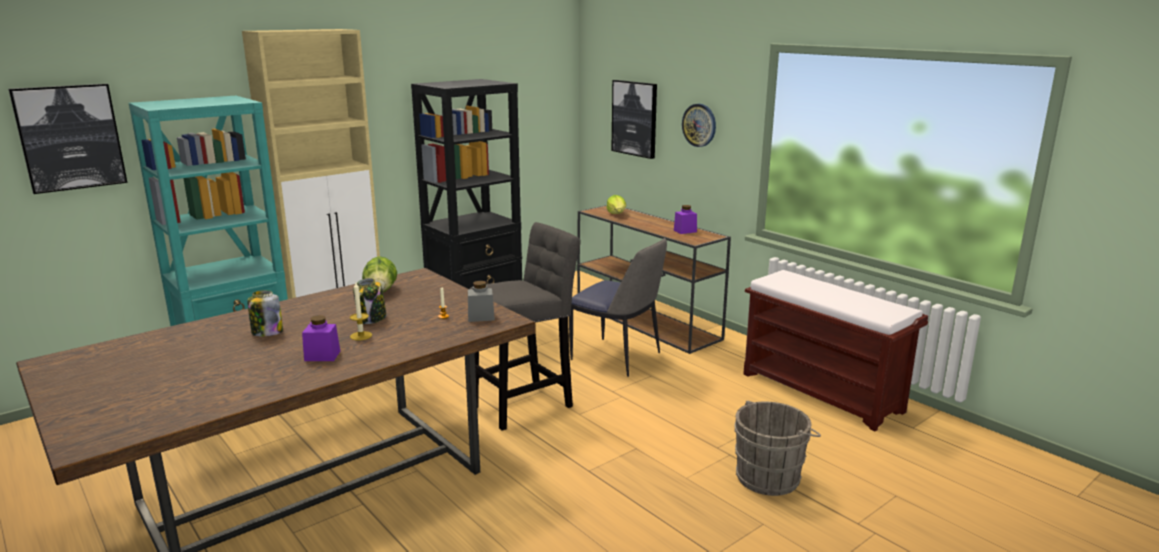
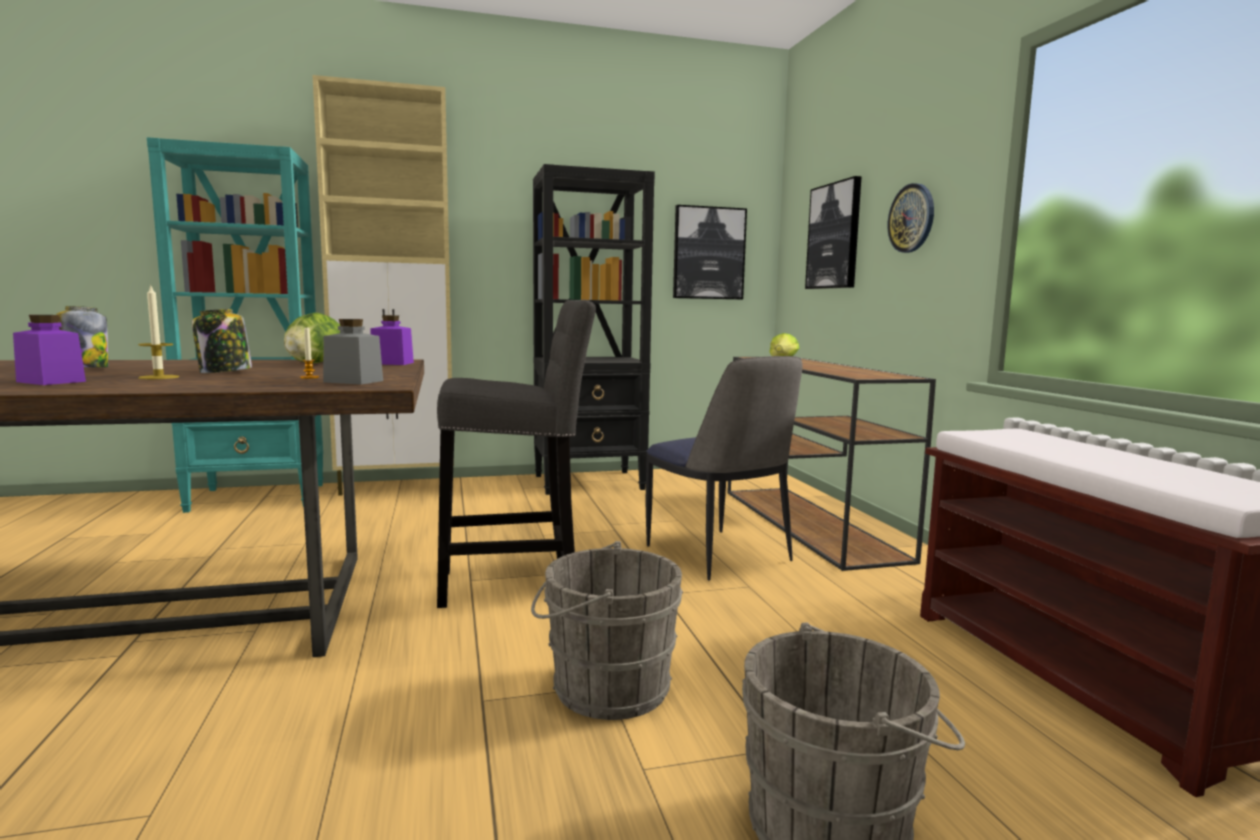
camera: 25 degrees right, 10 degrees down
picture [8,84,127,194] -> picture moved to [673,205,747,299]
purple jar [674,205,697,234] -> purple jar moved to [371,315,414,365]
none -> grey bucket [531,541,683,720]

